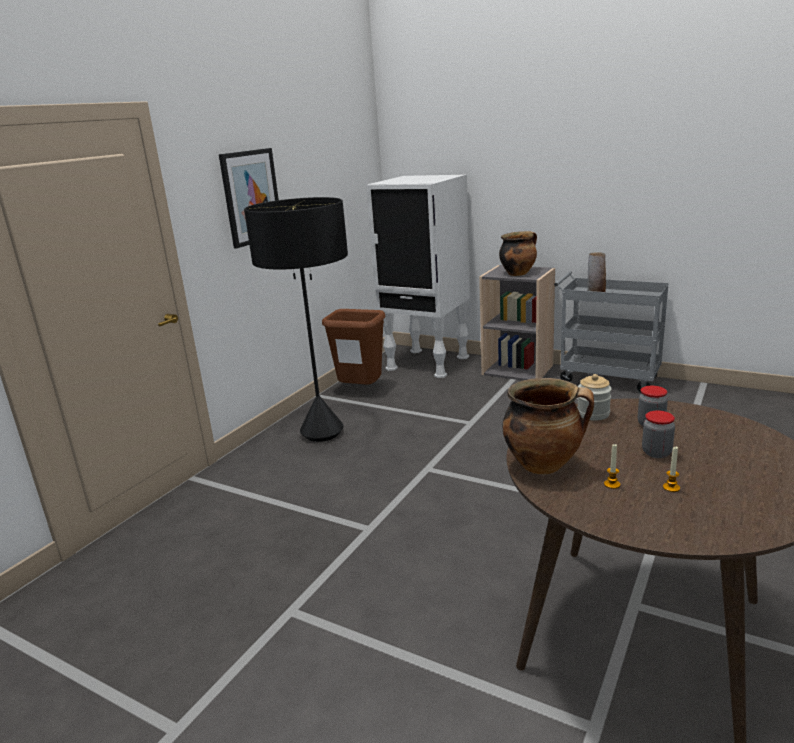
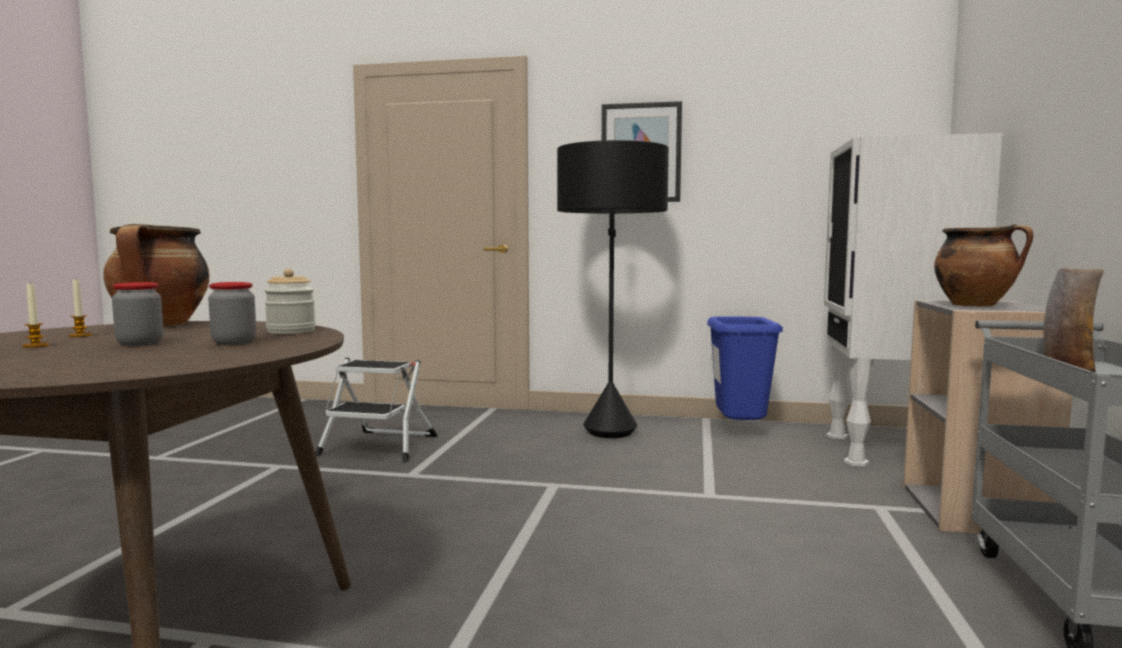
camera: 70 degrees right, 15 degrees down
brown trash can [322,309,386,385] -> blue trash can [707,317,783,420]
none -> step ladder [315,358,438,463]

